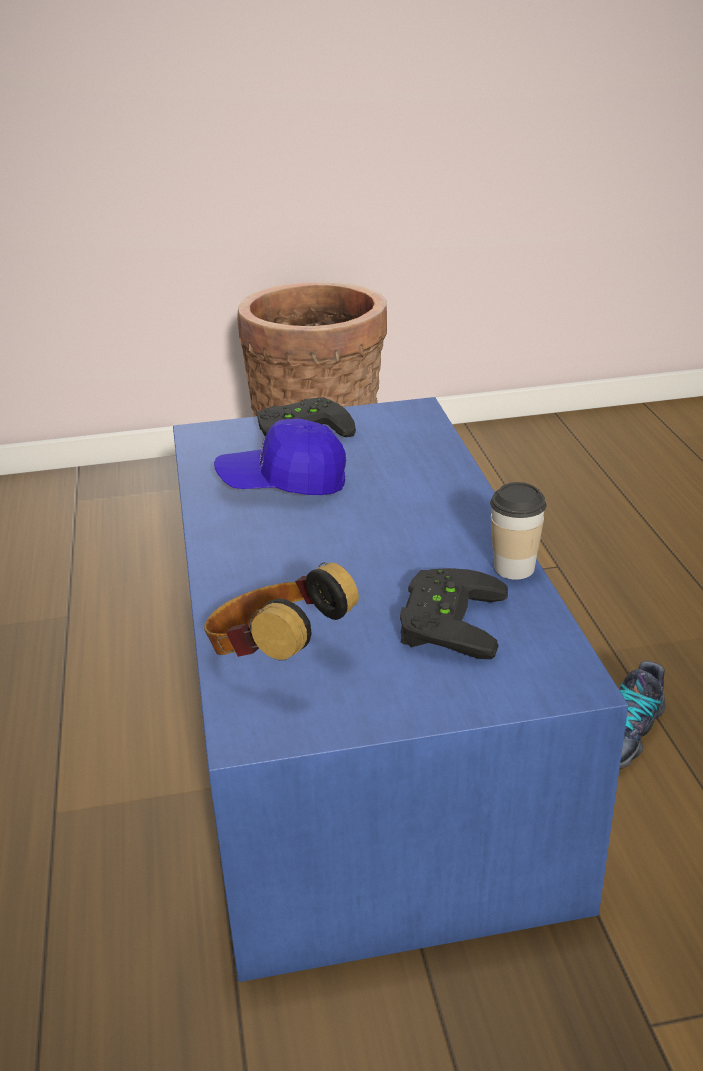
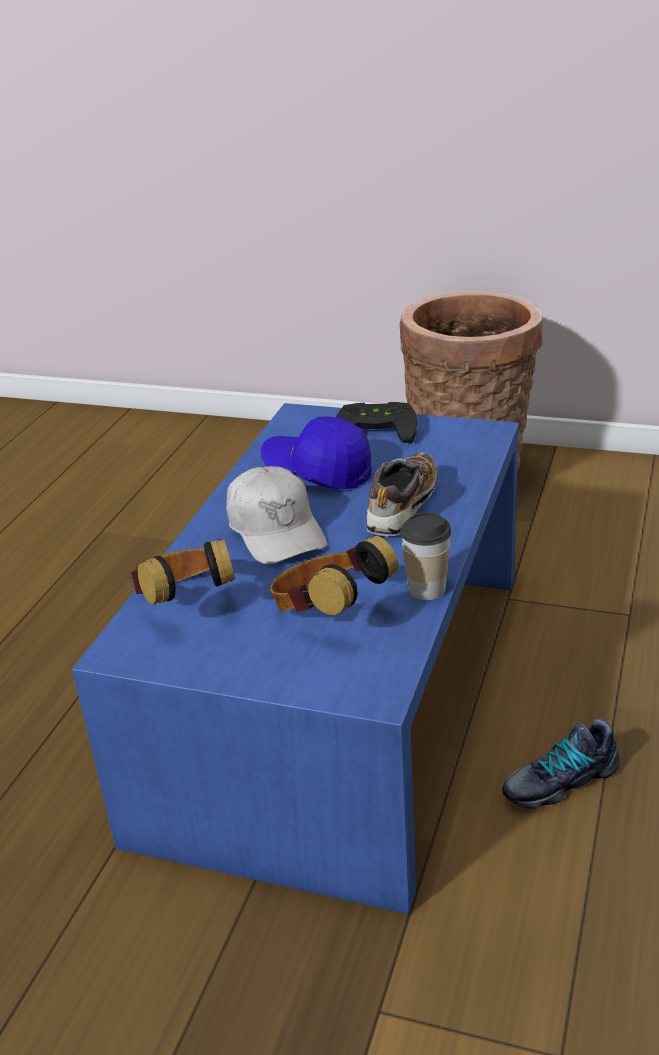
camera: 30 degrees right, 0 degrees up
black game controller [400,568,508,659] -> headphones [270,536,398,616]
none -> white cap [226,466,327,565]
none -> shoe [367,452,437,537]

